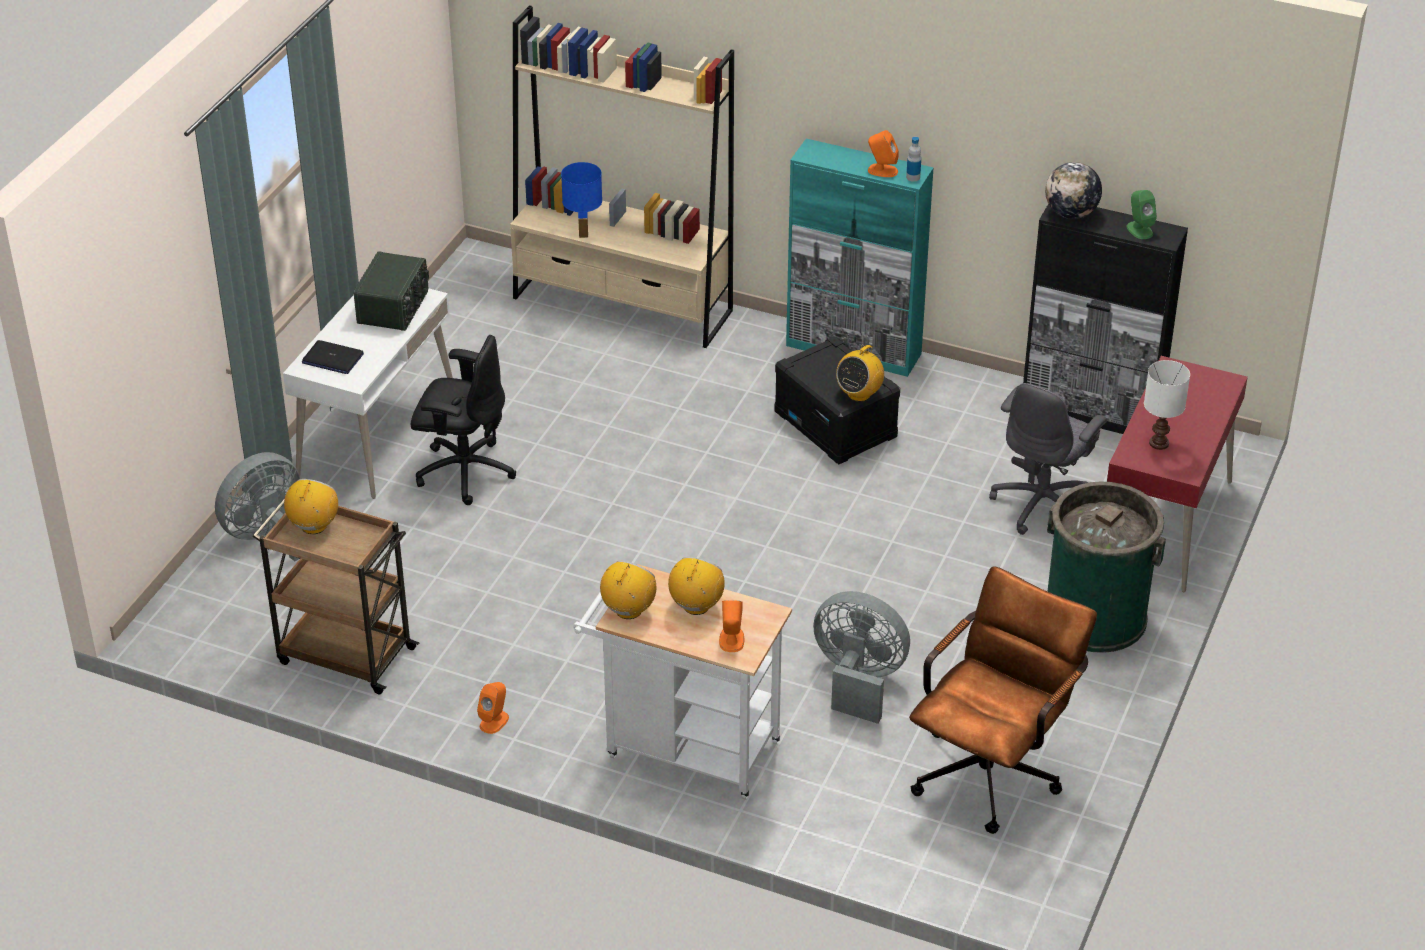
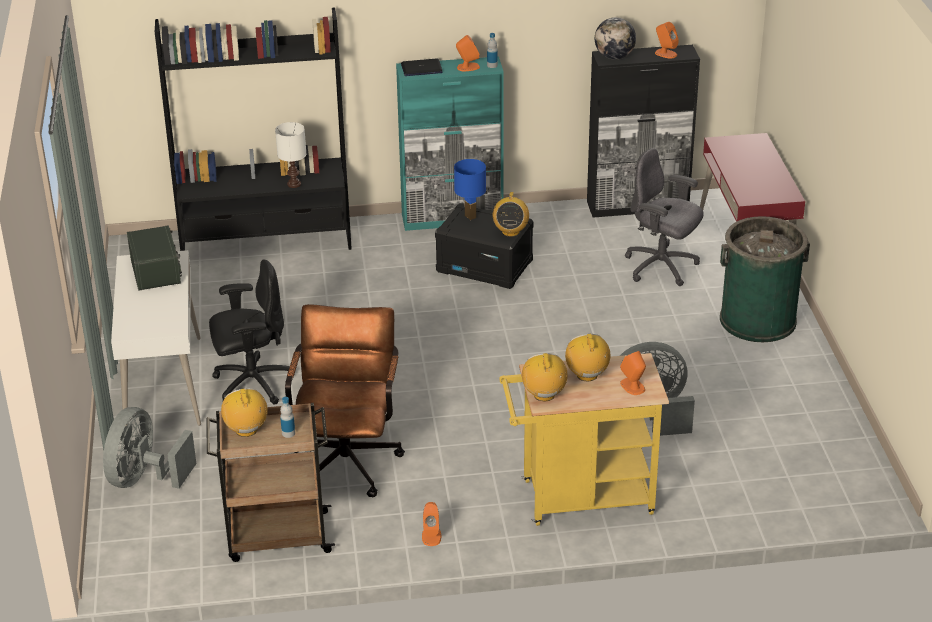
camera: 30 degrees left, 5 degrees down
laptop [302,340,364,374] -> laptop moved to [401,59,443,76]
beige bookcase [510,5,734,348] -> black bookcase [155,7,352,251]
blue table lamp [561,162,602,238] -> blue table lamp moved to [454,159,486,220]
white cart [573,564,792,800] -> yellow cart [499,353,669,526]
brown office chair [909,566,1097,834] -> brown office chair moved to [285,304,405,497]
grey office chair [989,383,1107,535] -> grey office chair turned 120 degrees clockwise [625,148,704,286]
green speaker [1126,190,1157,239] -> orange speaker [655,22,679,59]
white table lamp [1144,360,1190,450] -> white table lamp moved to [275,122,306,188]
none -> bottle [280,397,295,438]

